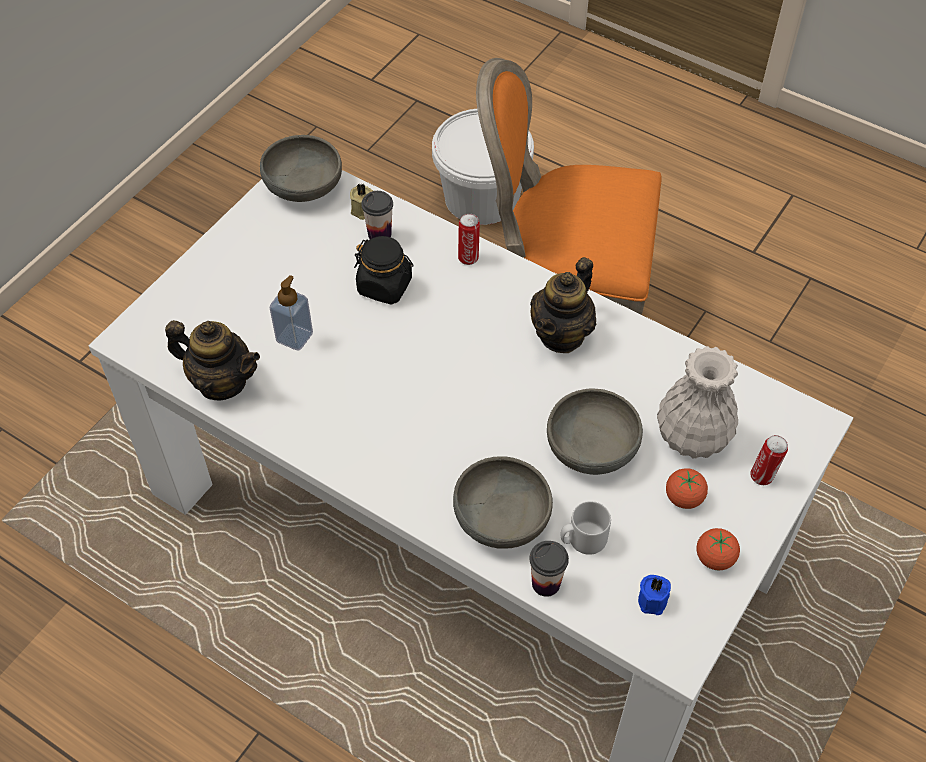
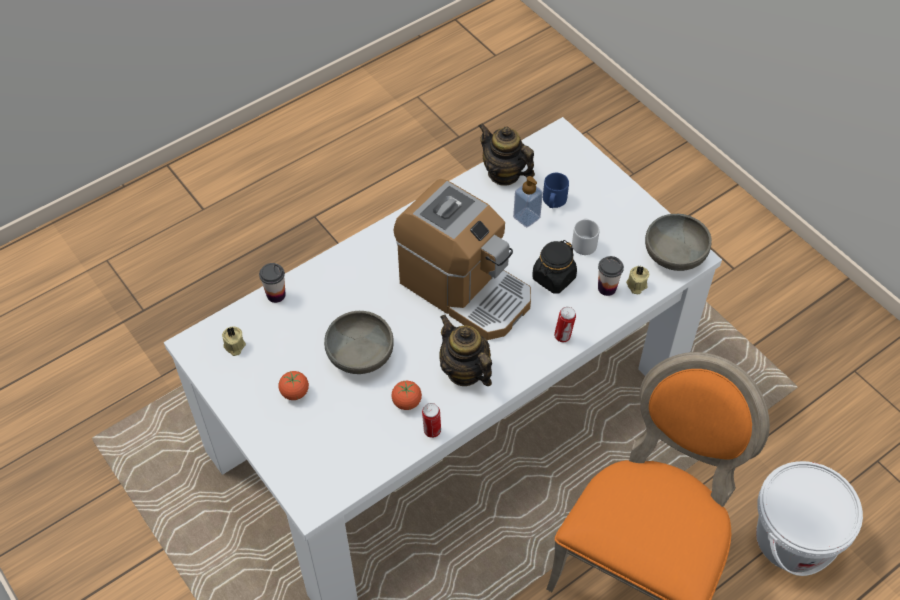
camera: 110 degrees right, 0 degrees up
teapot [165,320,260,400] -> teapot turned 90 degrees clockwise [479,123,535,186]
grey bowl [453,457,553,549] -> none
grey mug [560,501,611,555] -> grey mug moved to [572,218,600,255]
blue candle [638,575,671,615] -> beige candle [222,327,246,356]
white vase [657,346,738,459] -> none
tomato [697,528,740,570] -> tomato moved to [391,381,422,410]
can [750,435,788,485] -> can moved to [422,403,441,438]
none -> coffee machine [394,178,531,340]
none -> blue mug [543,173,569,208]

